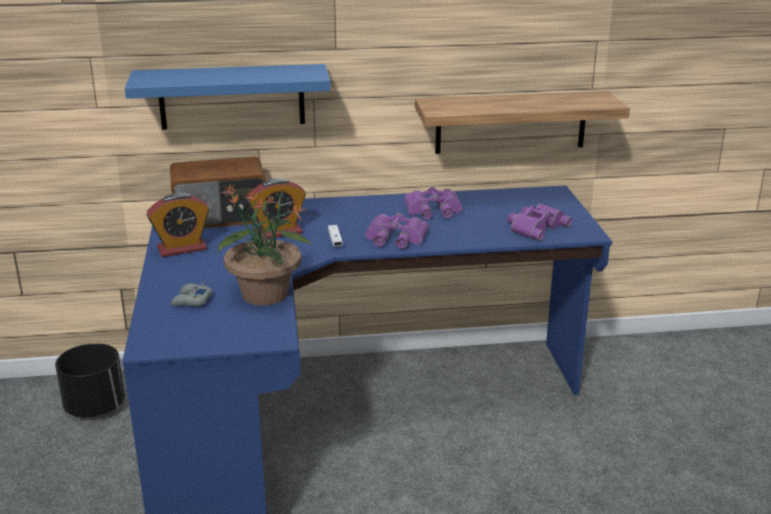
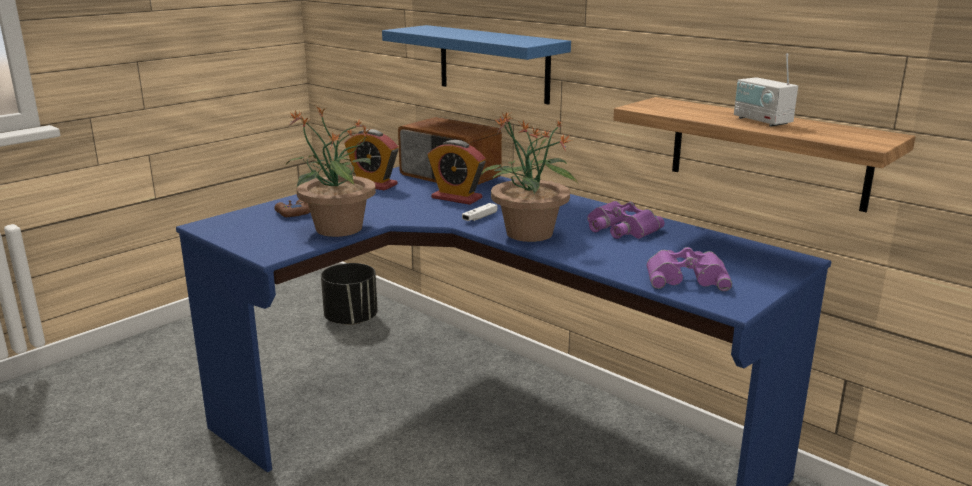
camera: 50 degrees right, 5 degrees down
grey game controller [171,282,213,306] -> brown game controller [274,199,310,217]
purple binoculars [365,213,429,249] -> potted plant [481,112,578,242]
none -> radio [734,53,798,126]

